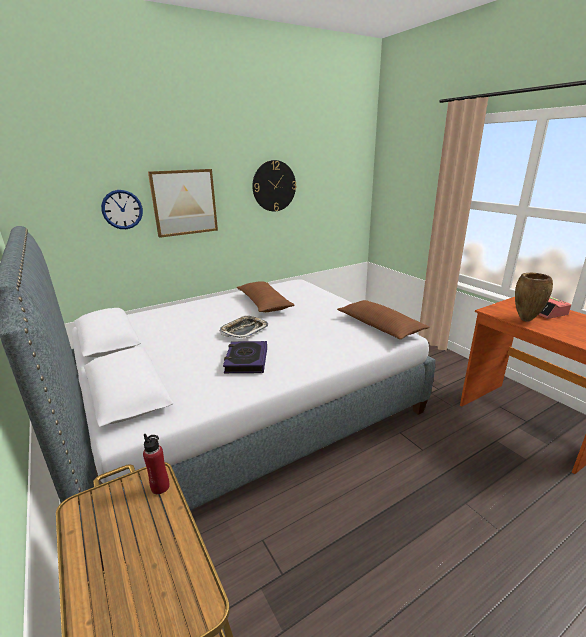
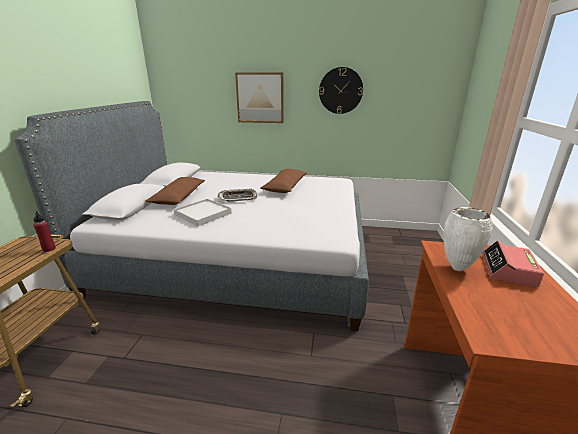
camera: 40 degrees right, 0 degrees up
wall clock [101,190,143,229] -> none
book [223,341,267,373] -> white tray [174,199,232,226]
brown pillow [337,300,430,339] -> brown pillow moved to [145,177,205,205]
brown vase [515,273,553,322] -> white vase [444,207,493,271]

